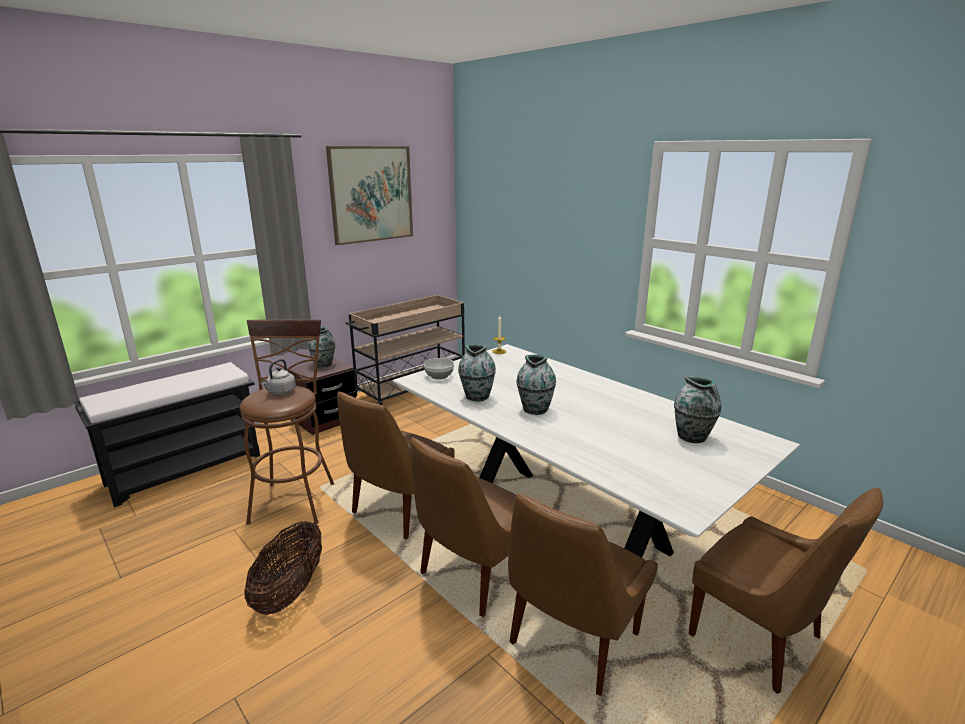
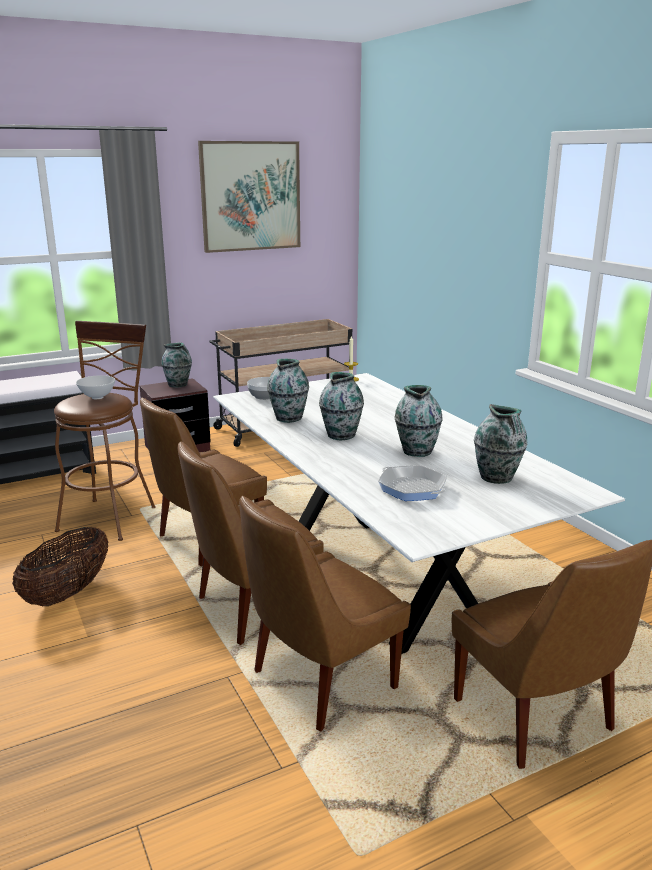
camera: 15 degrees right, 0 degrees up
grey kettle [261,359,296,395] -> white bowl [76,375,115,399]
none -> frying pan [378,465,447,501]
none -> vase [395,385,443,457]

